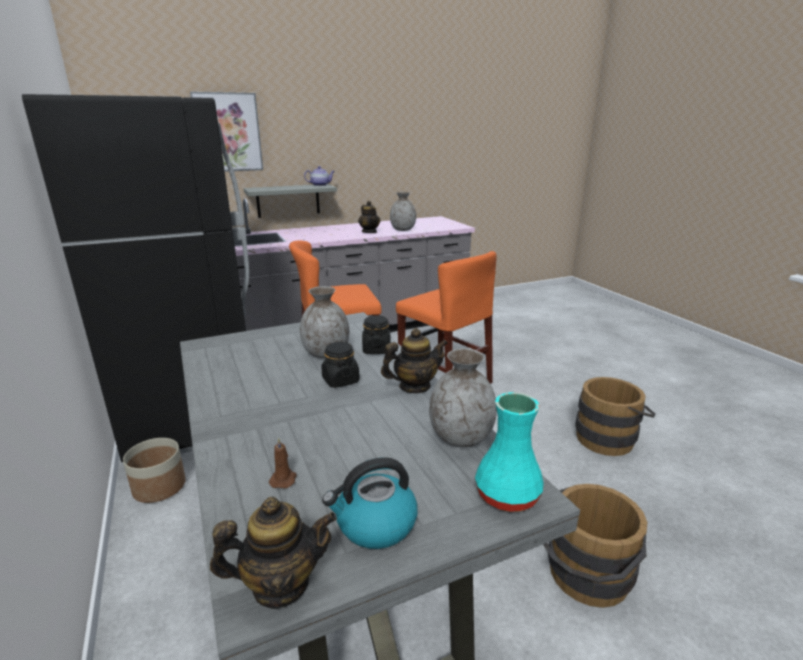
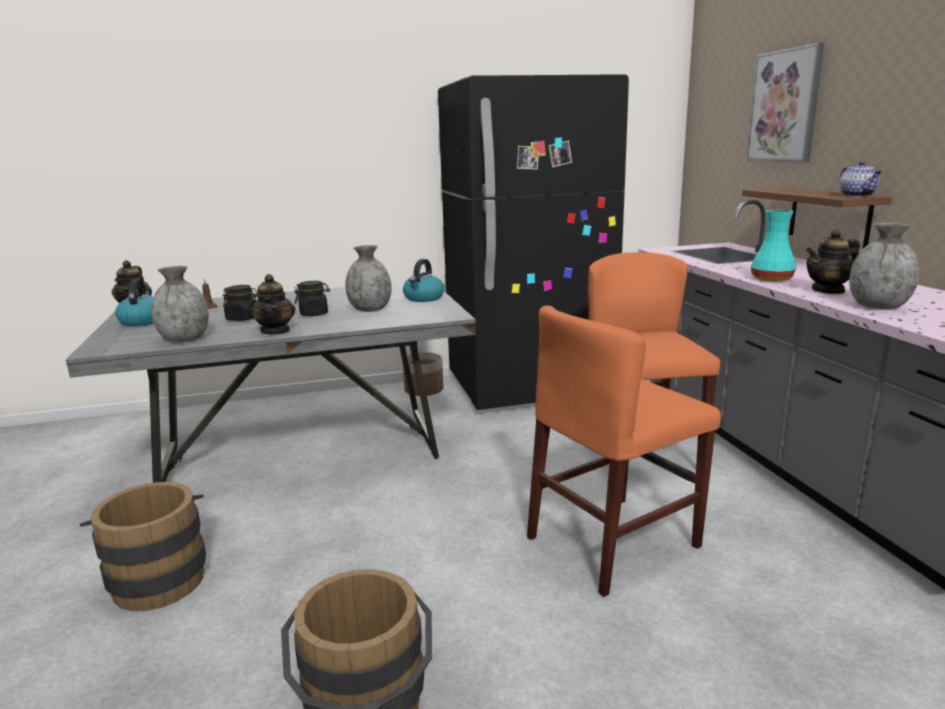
camera: 100 degrees right, 5 degrees down
grey shelf [243,184,337,218] -> brown shelf [742,187,892,248]
black jar [362,315,391,354] -> black jar moved to [223,285,257,321]
turquoise vase [475,392,544,512] -> turquoise vase moved to [751,210,796,282]
none -> kettle [403,259,444,302]

